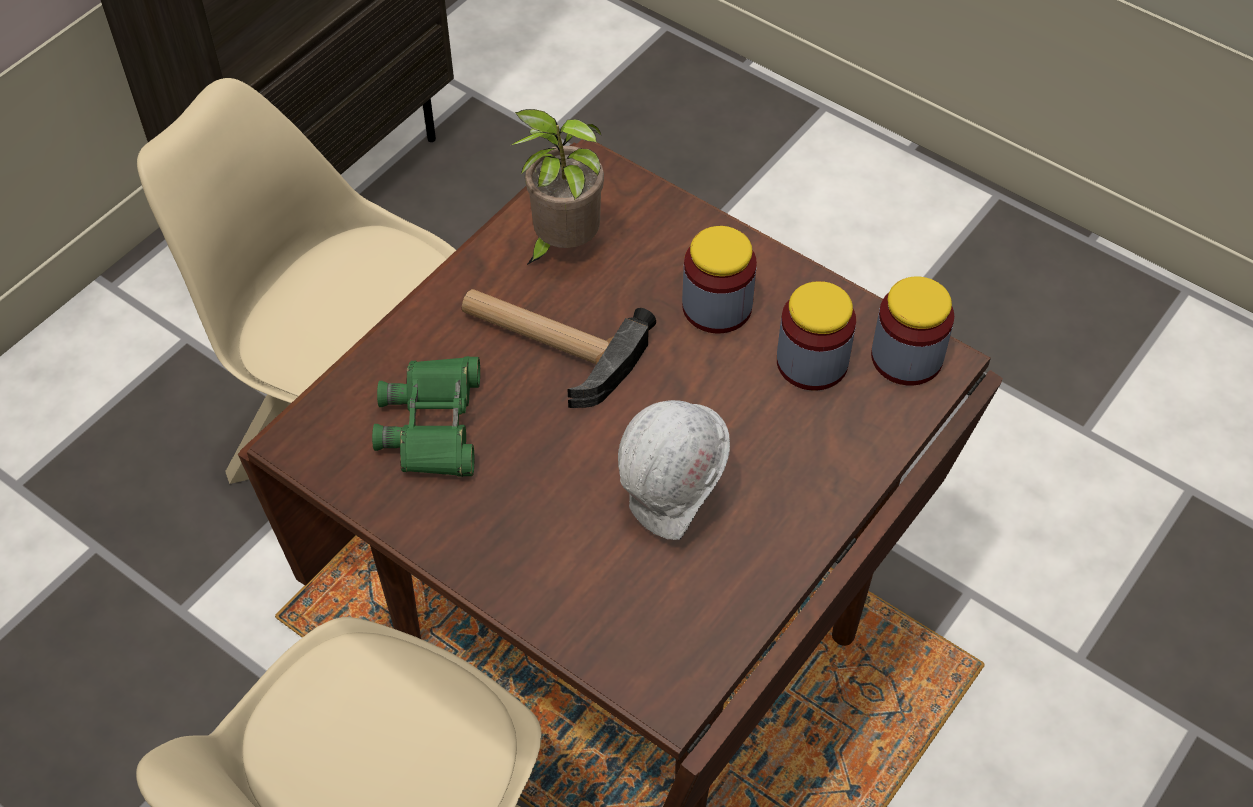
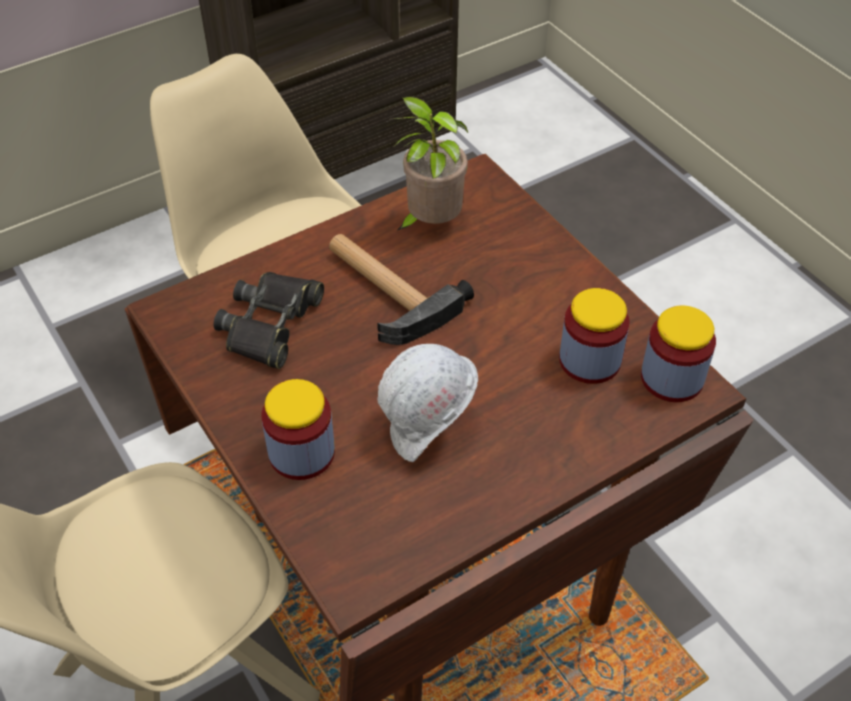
camera: 20 degrees right, 5 degrees down
green binoculars [372,356,480,477] -> black binoculars [213,272,324,369]
jar [682,226,757,333] -> jar moved to [261,379,335,480]

